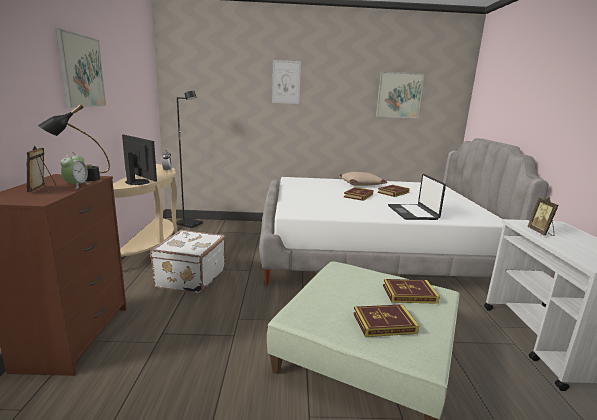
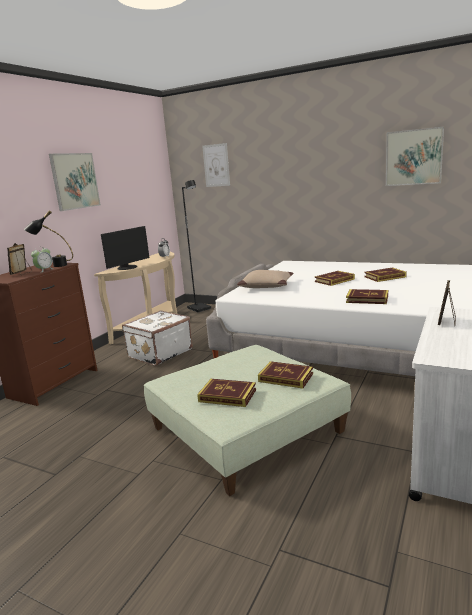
camera: 30 degrees right, 0 degrees up
monitor [122,134,157,185] -> monitor turned 60 degrees clockwise [101,226,150,270]
picture [272,60,301,104] -> picture moved to [202,143,230,187]
beige pillow [339,172,387,186] -> beige pillow moved to [237,270,294,288]
laptop [388,174,446,220] -> book [346,289,388,304]

